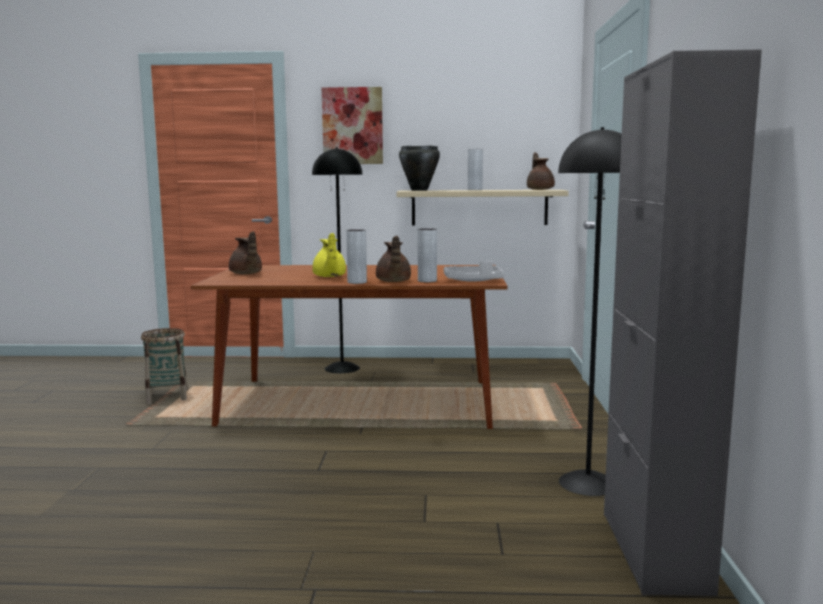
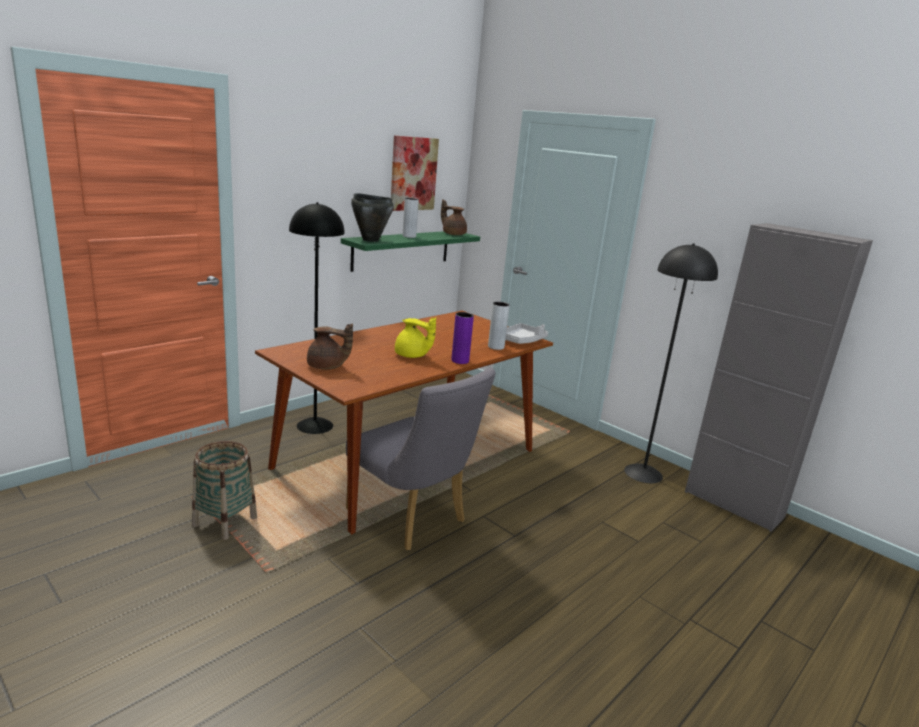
camera: 50 degrees left, 10 degrees up
picture [322,87,383,164] -> picture moved to [391,136,439,211]
grey vase [346,229,367,284] -> purple vase [451,312,474,364]
brown teapot [376,236,411,282] -> none
beige shelf [396,190,569,225] -> green shelf [341,231,480,272]
none -> grey chair [346,368,496,550]

